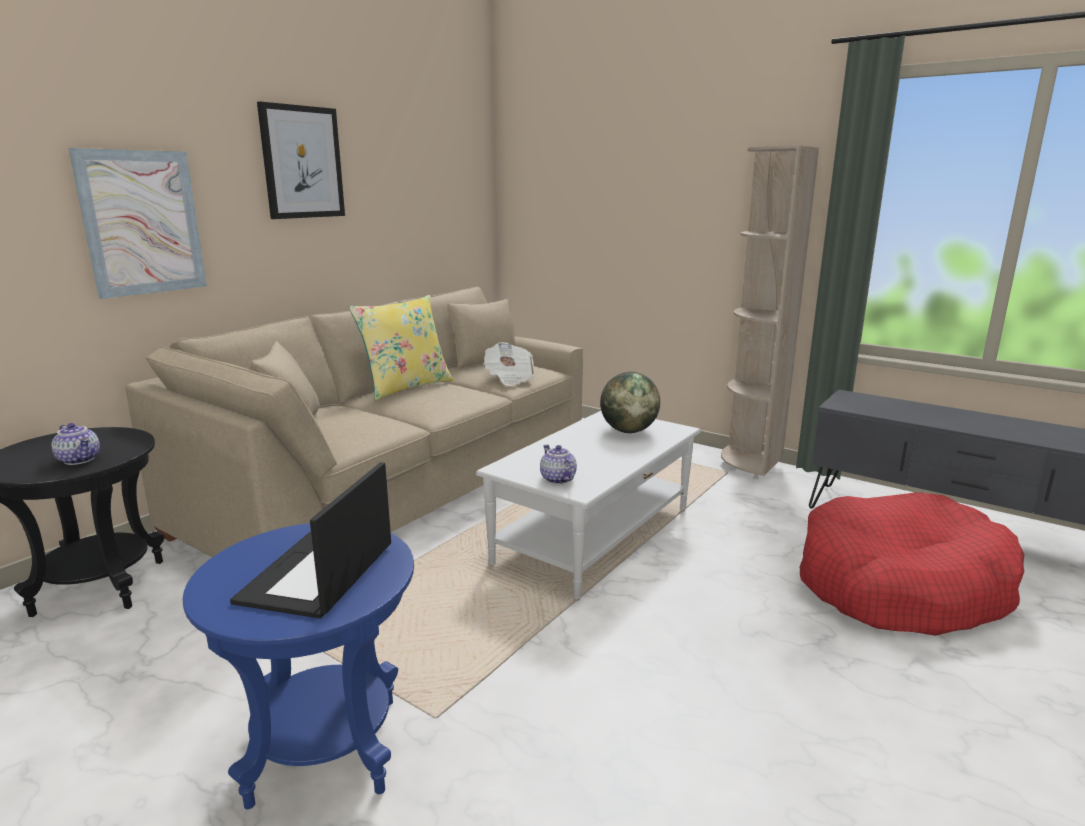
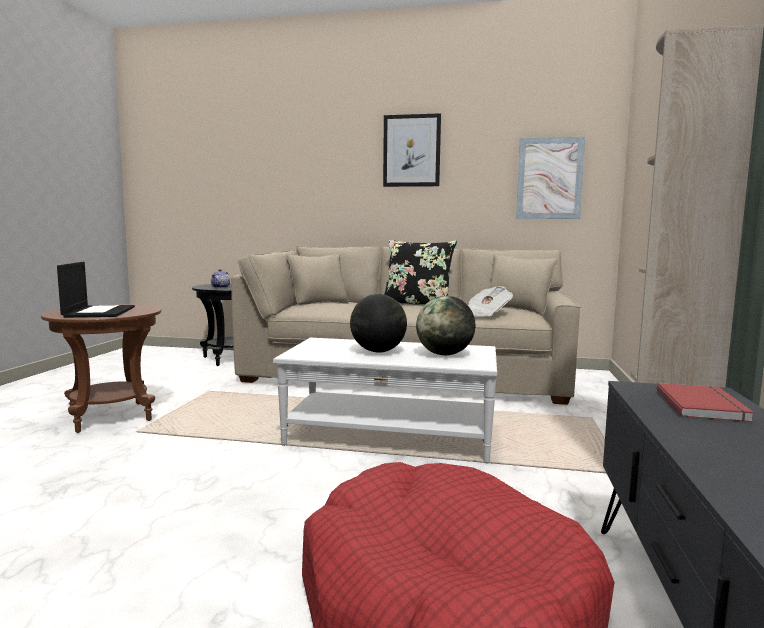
camera: 65 degrees right, 10 degrees down
picture [68,148,207,299] -> picture moved to [516,137,585,219]
blue side table [183,523,414,810] -> brown side table [41,304,161,433]
laptop [230,462,391,619] -> laptop turned 90 degrees clockwise [57,262,135,318]
yellow pillow [349,295,453,400] -> black pillow [384,240,457,305]
teapot [540,445,577,484] -> none
none -> globe [350,294,407,353]
none -> red book [657,383,755,422]

